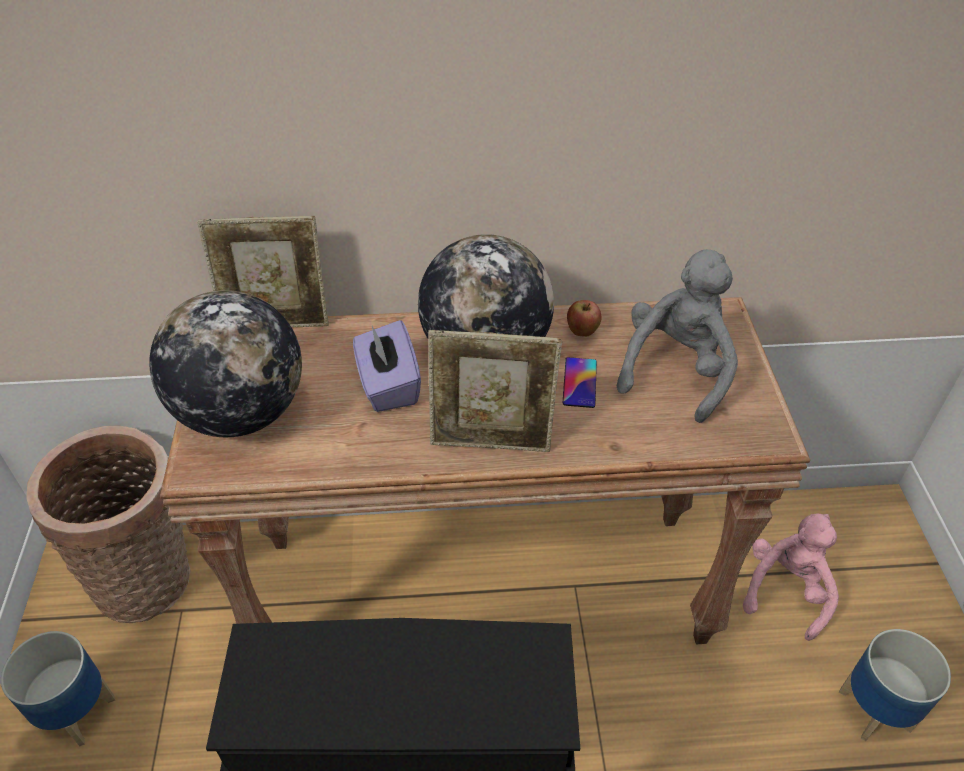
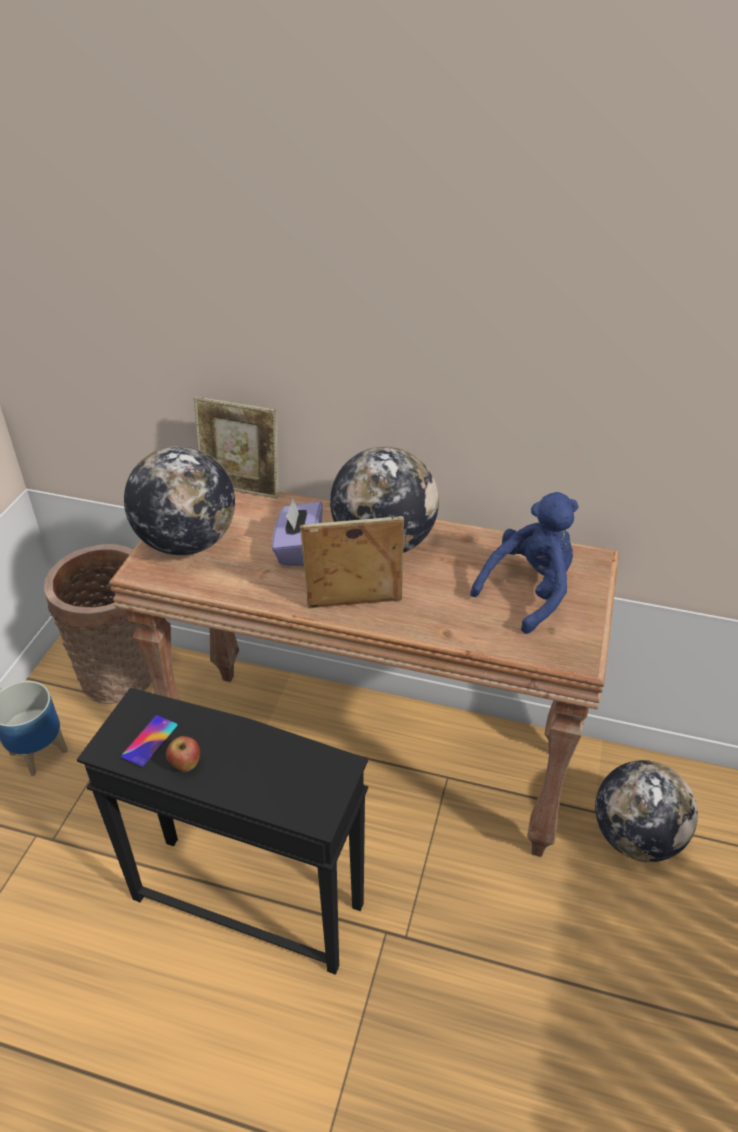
camera: 20 degrees right, 5 degrees down
picture frame [428,330,562,452] -> picture frame turned 150 degrees clockwise [300,516,404,608]
phone [563,357,597,408] -> phone moved to [120,715,178,768]
apple [567,300,601,337] -> apple moved to [166,736,200,772]
grey plush toy [617,249,738,423] -> blue plush toy [470,492,579,634]
pink plush toy [743,513,839,641] -> globe [595,760,698,862]
planter [839,629,951,741] -> none

